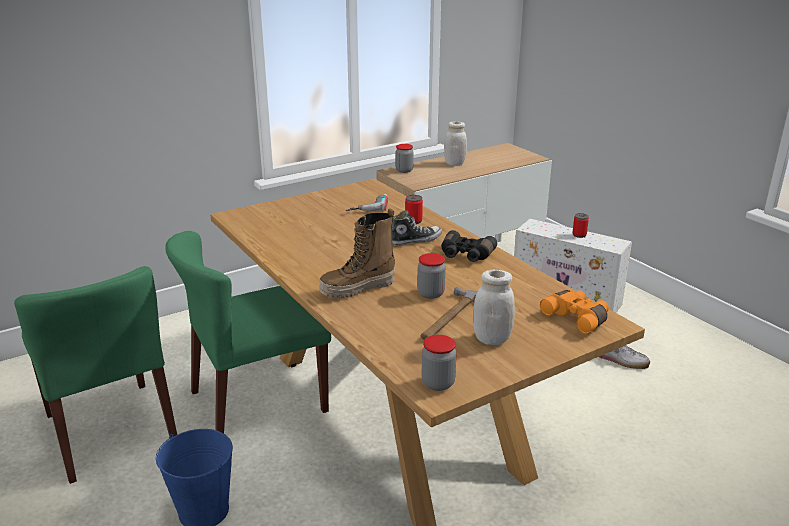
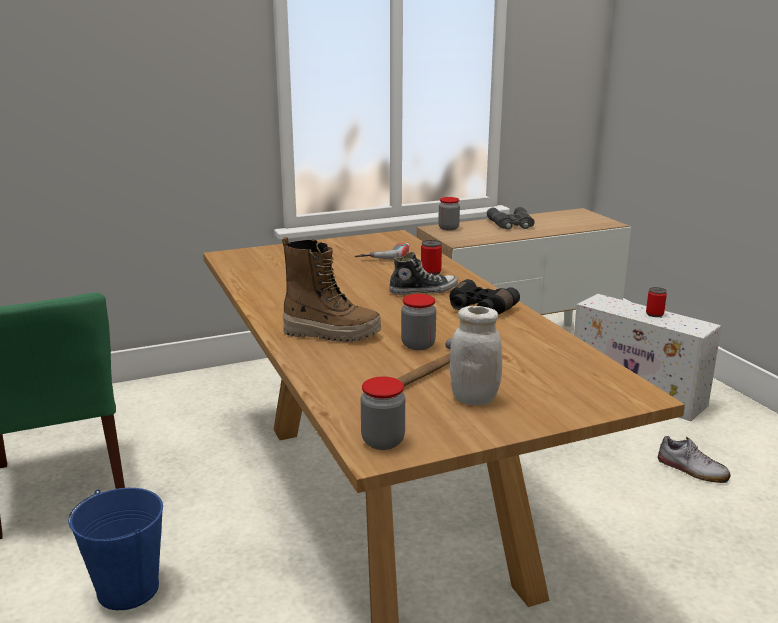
camera: 10 degrees right, 5 degrees down
green chair [165,231,331,433] -> none
boot [319,209,395,299] -> boot turned 150 degrees counterclockwise [282,237,381,342]
white jar [444,121,467,166] -> grey binoculars [487,207,535,230]
orange binoculars [540,290,609,333] -> none

